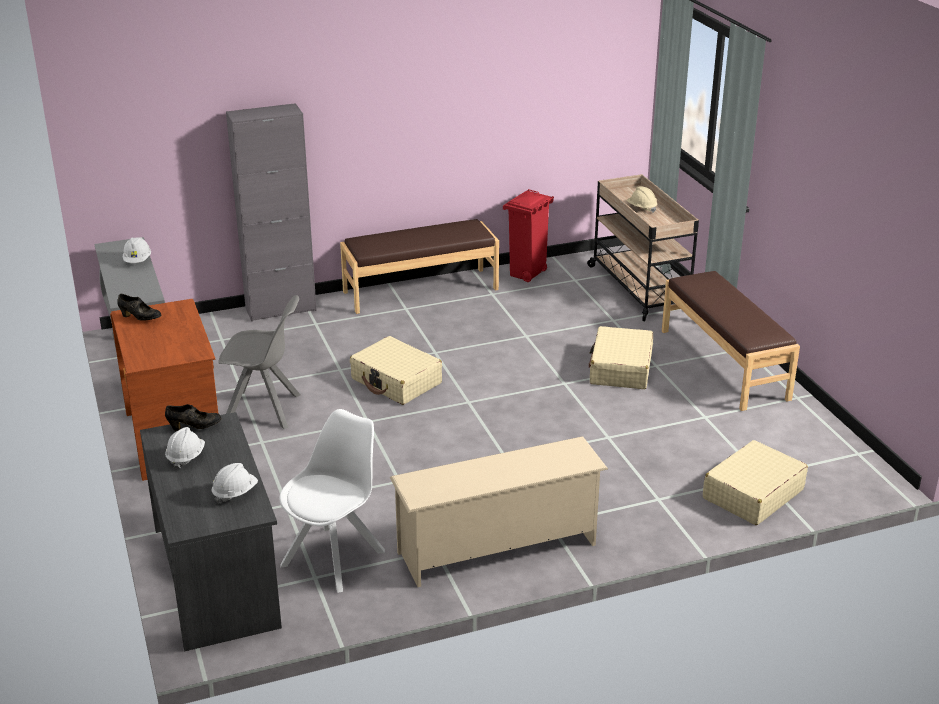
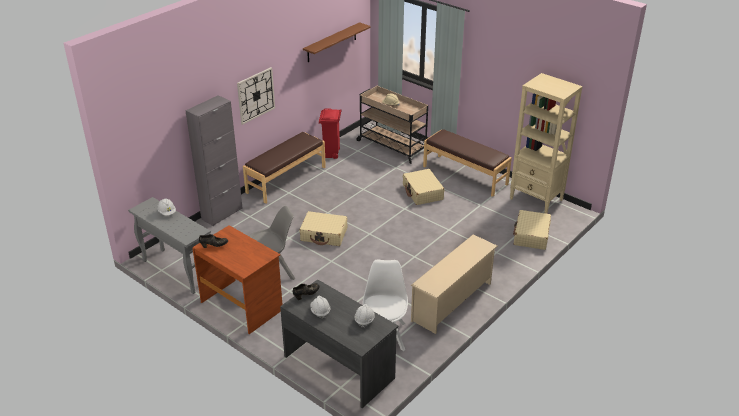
camera: 30 degrees left, 5 degrees up
none -> wall clock [237,67,275,125]
none -> brown shelf [303,22,371,62]
none -> beige bookcase [510,73,583,213]

